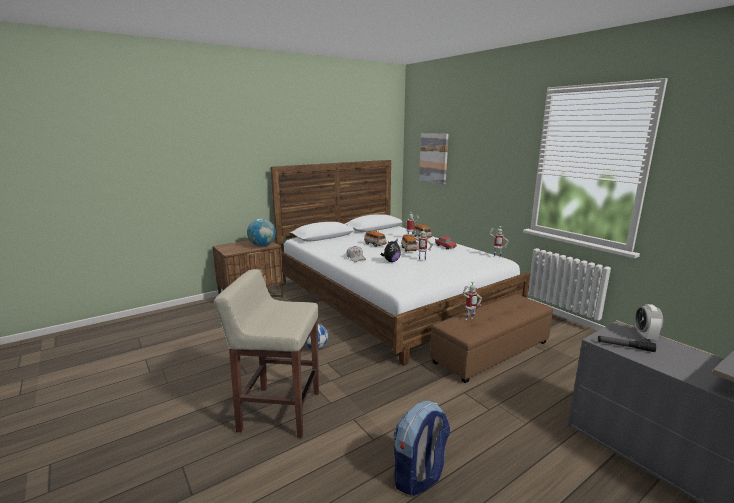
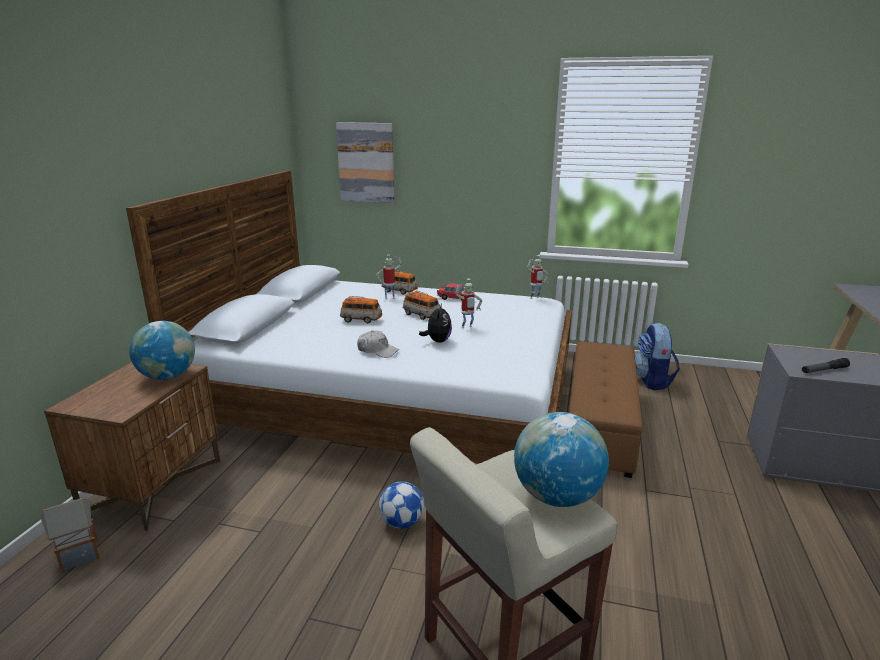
camera: 40 degrees left, 5 degrees up
backpack [393,401,450,496] -> backpack moved to [635,323,680,390]
toy robot [463,282,482,320] -> none
alarm clock [635,304,663,341] -> none
none -> toy house [40,497,100,572]
none -> globe [514,412,609,507]

